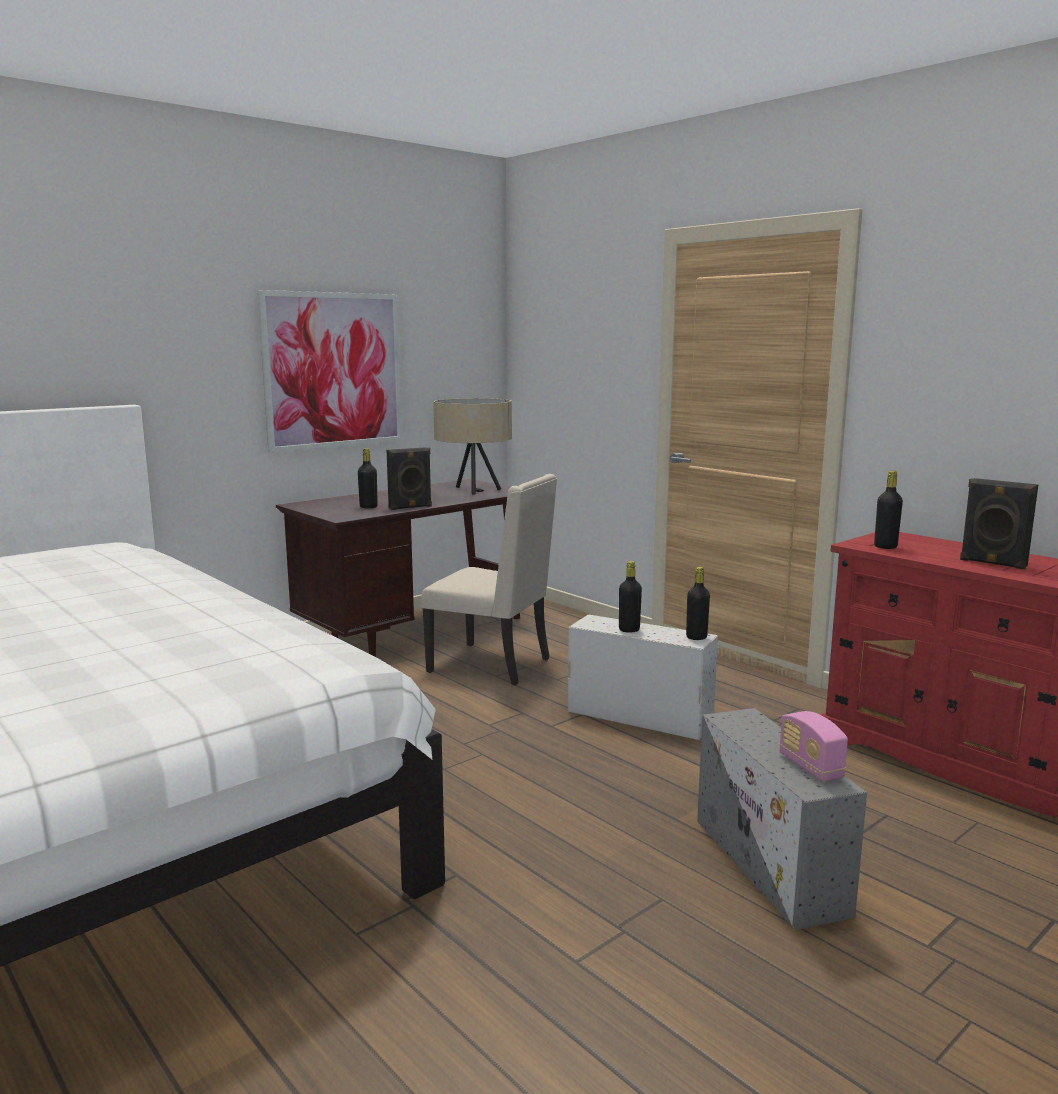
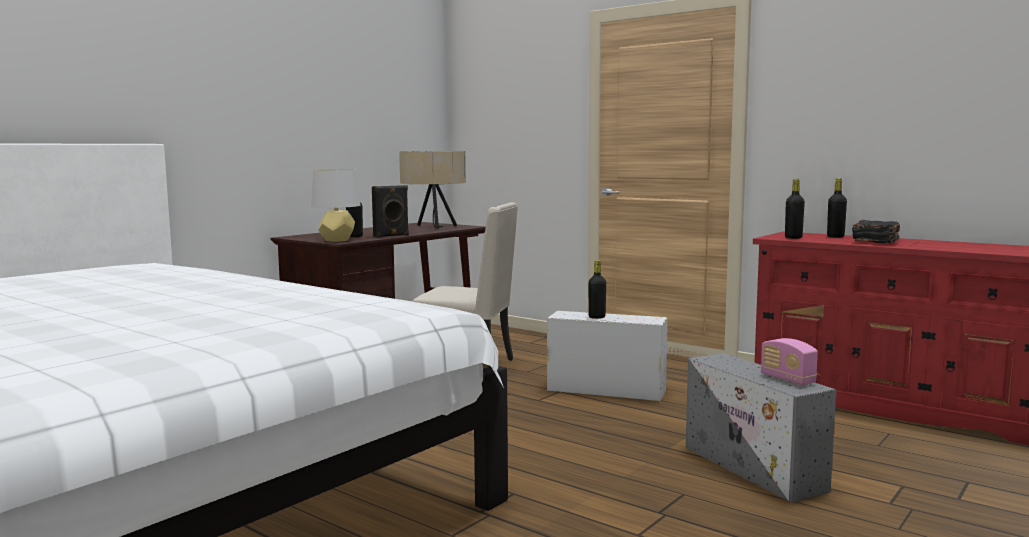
camera: 10 degrees left, 5 degrees down
picture [257,290,402,453] -> none
black bottle [686,567,710,640] -> black bottle moved to [827,178,847,238]
black speaker [960,478,1038,570] -> black book [852,220,900,243]
none -> grey table lamp [311,169,360,242]

